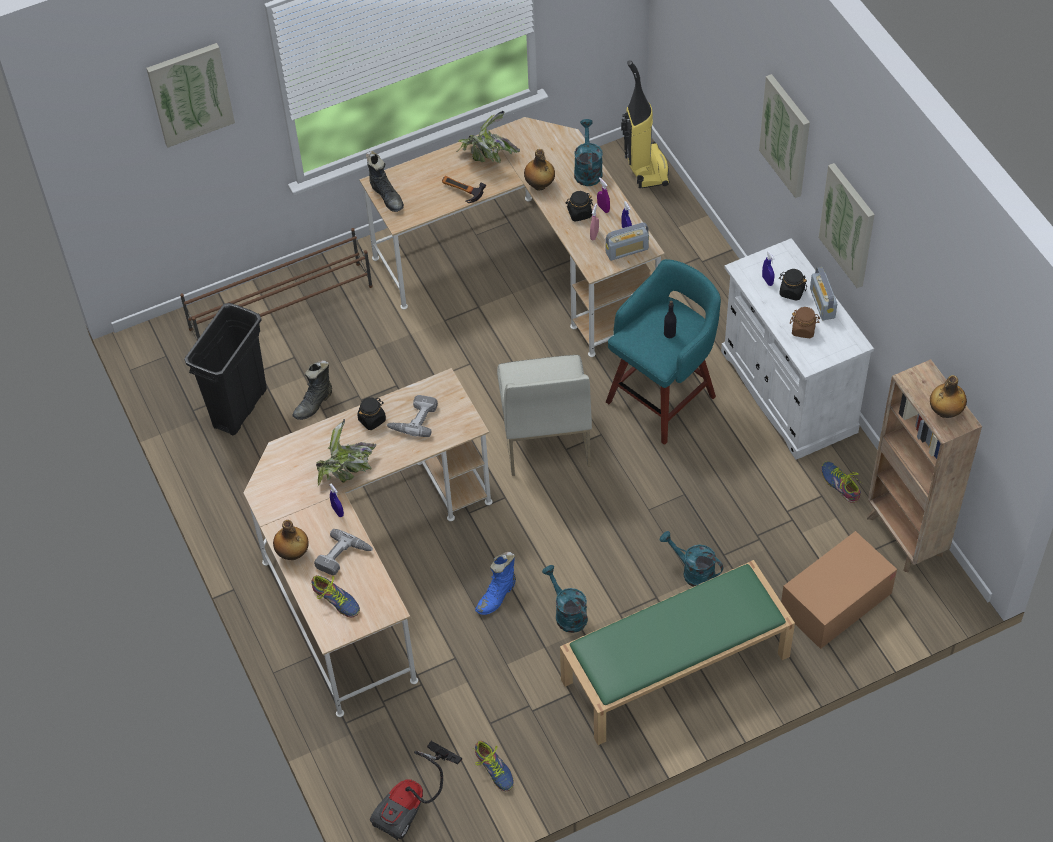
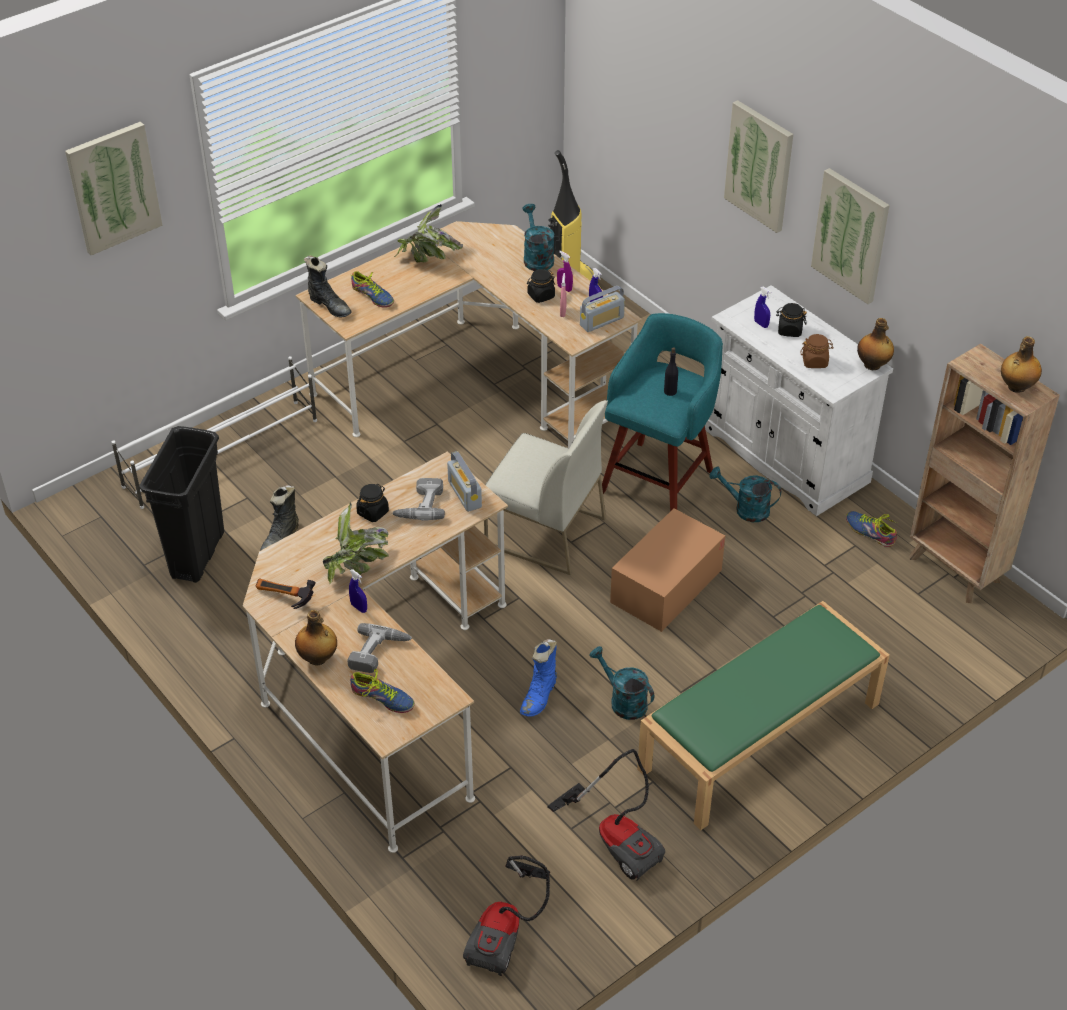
camera: 15 degrees left, 10 degrees down
brown shoe rack [180,228,373,340] -> white shoe rack [112,356,317,509]
hammer [442,176,486,203] -> hammer moved to [256,578,316,609]
shoe [473,741,514,791] -> shoe moved to [351,271,394,308]
white chair [497,355,592,476] -> white chair turned 45 degrees counterclockwise [484,400,608,575]
bottle [524,149,555,190] -> bottle moved to [857,318,894,370]
turquoise watering can [660,531,723,587] -> turquoise watering can moved to [710,467,781,522]
cardboard box [781,531,897,649] -> cardboard box moved to [610,508,725,632]
radio [810,267,837,320] -> radio moved to [447,451,482,512]
none -> vacuum cleaner [548,749,665,881]

